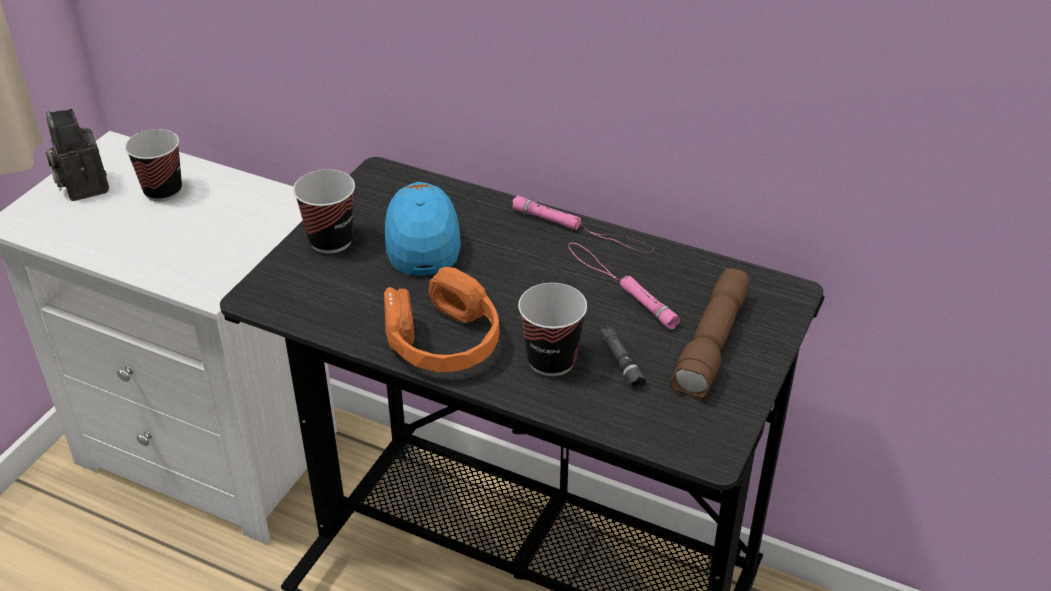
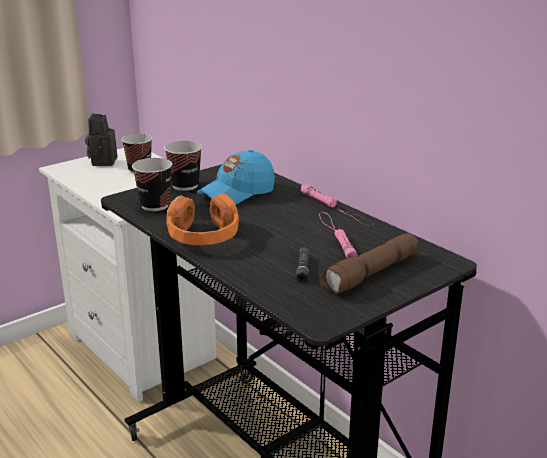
camera: 25 degrees right, 15 degrees down
blue cap [385,182,461,275] -> blue cap turned 150 degrees counterclockwise [197,149,275,205]
cup [518,283,587,376] -> cup moved to [132,158,172,211]

